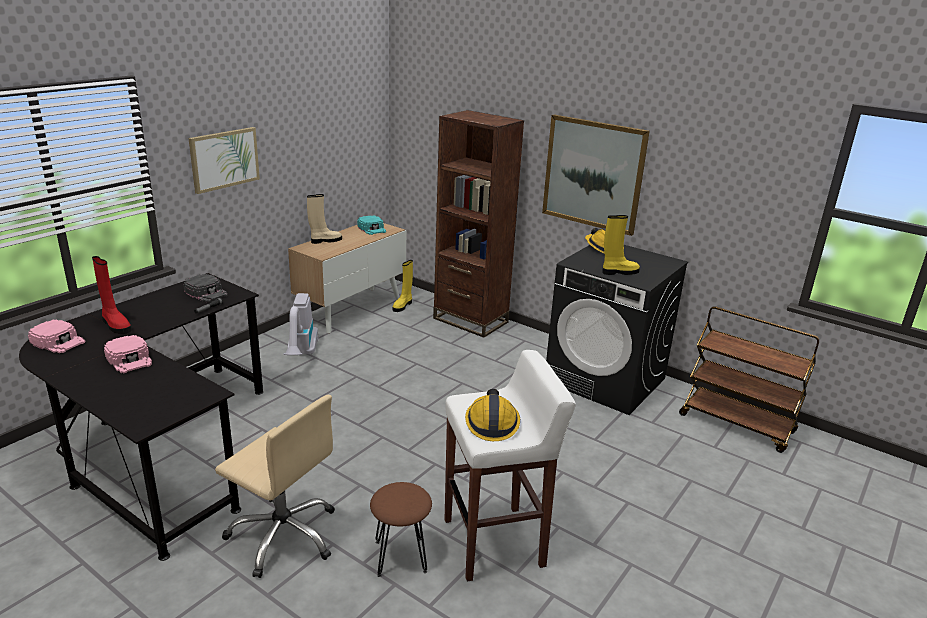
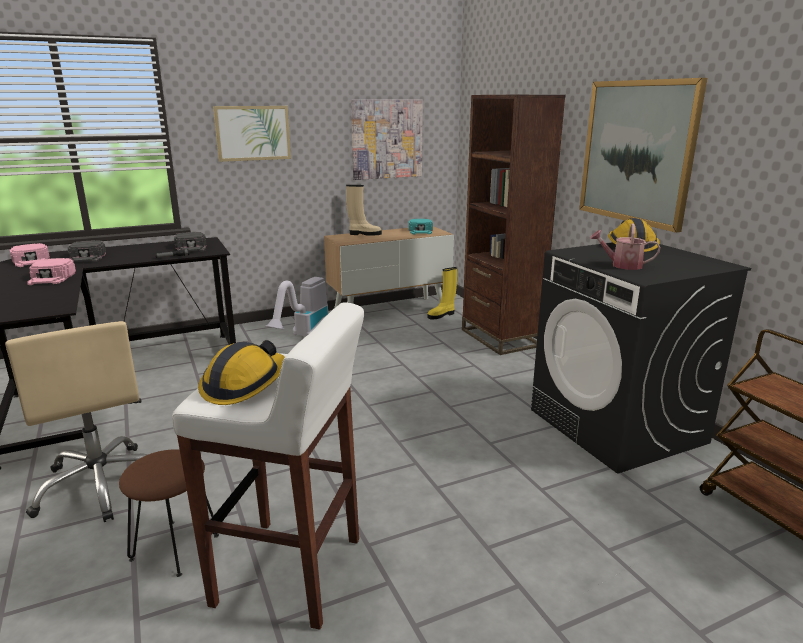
camera: 30 degrees right, 5 degrees down
red boot [92,256,131,334] -> black cap [68,240,106,263]
yellow boot [602,215,640,275] -> watering can [590,224,661,270]
none -> picture [351,100,423,180]

